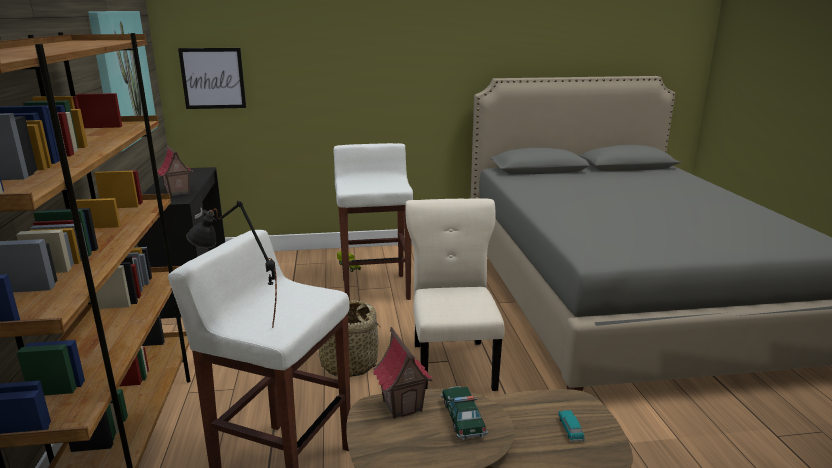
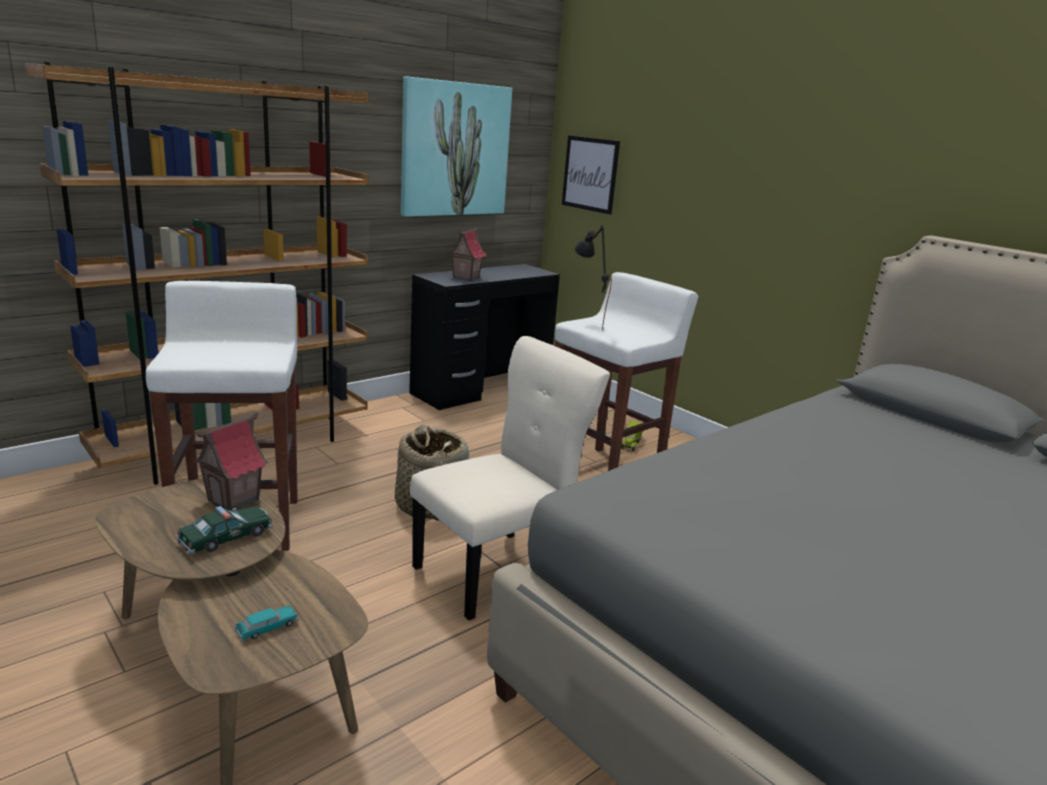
camera: 55 degrees right, 0 degrees up
black table lamp [186,201,277,327] -> black table lamp moved to [574,225,612,331]

